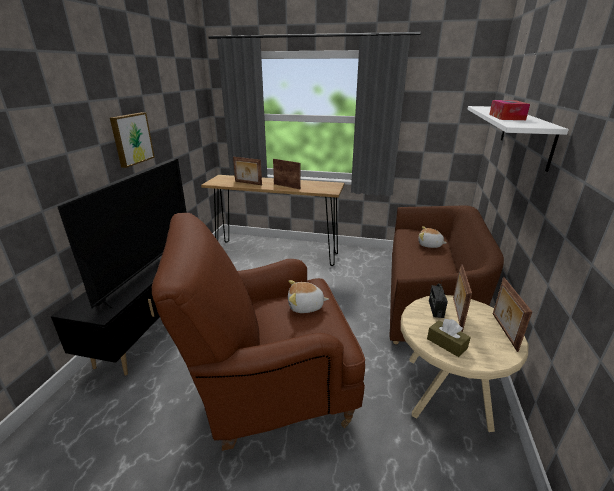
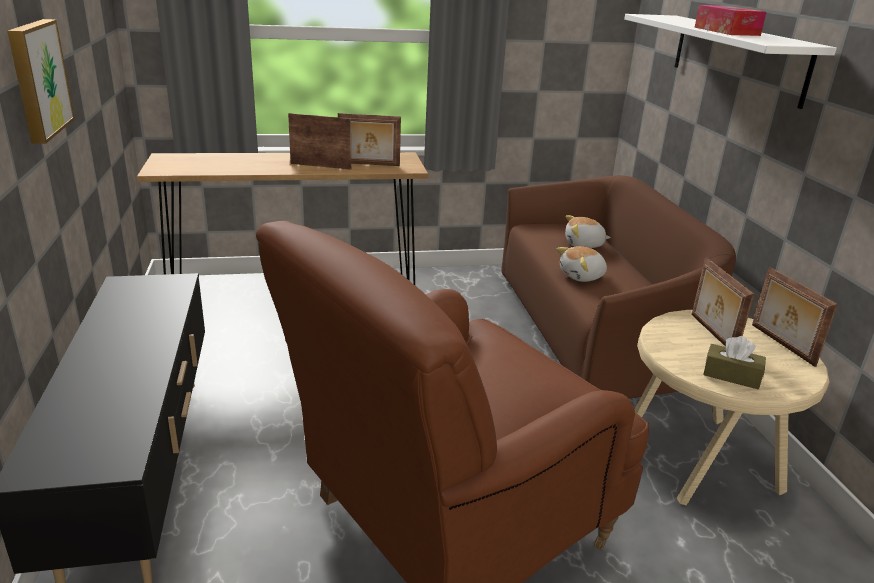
camera: 25 degrees left, 0 degrees up
television [57,159,187,309] -> none
picture frame [233,157,262,185] -> picture frame moved to [338,113,401,166]
plush toy [288,280,329,313] -> plush toy moved to [557,246,607,282]
radio [429,282,448,318] -> none

